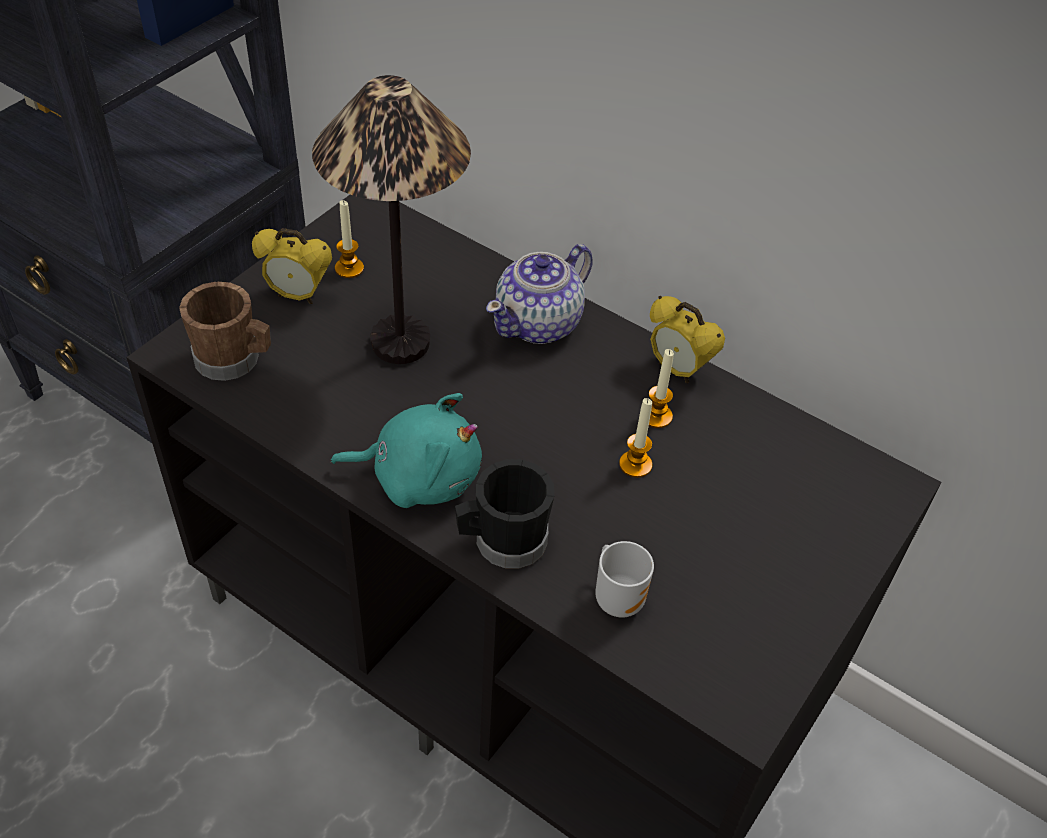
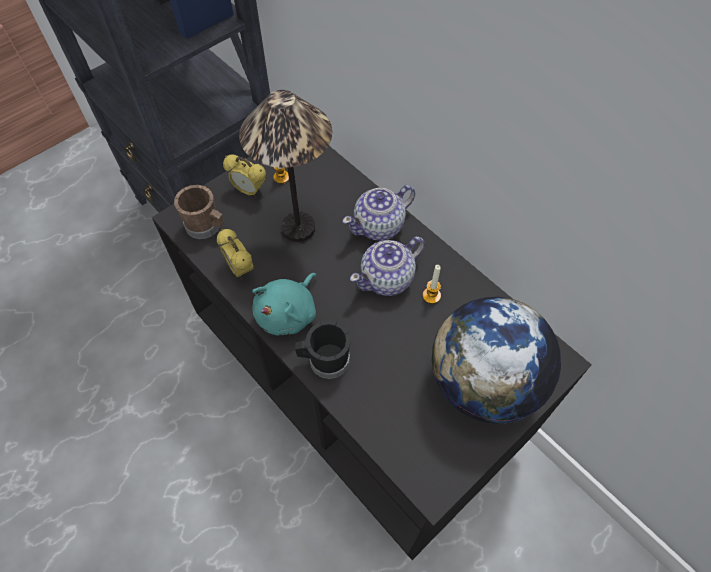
camera: 15 degrees right, 10 degrees up
turquoise plush toy [331,393,482,508] -> turquoise plush toy turned 105 degrees clockwise [252,273,316,335]
mug [595,541,654,618] -> none
candle [619,398,652,478] -> none
alarm clock [650,296,725,383] -> alarm clock moved to [217,229,254,279]
none -> teapot [350,236,425,296]
none -> globe [431,297,561,424]

